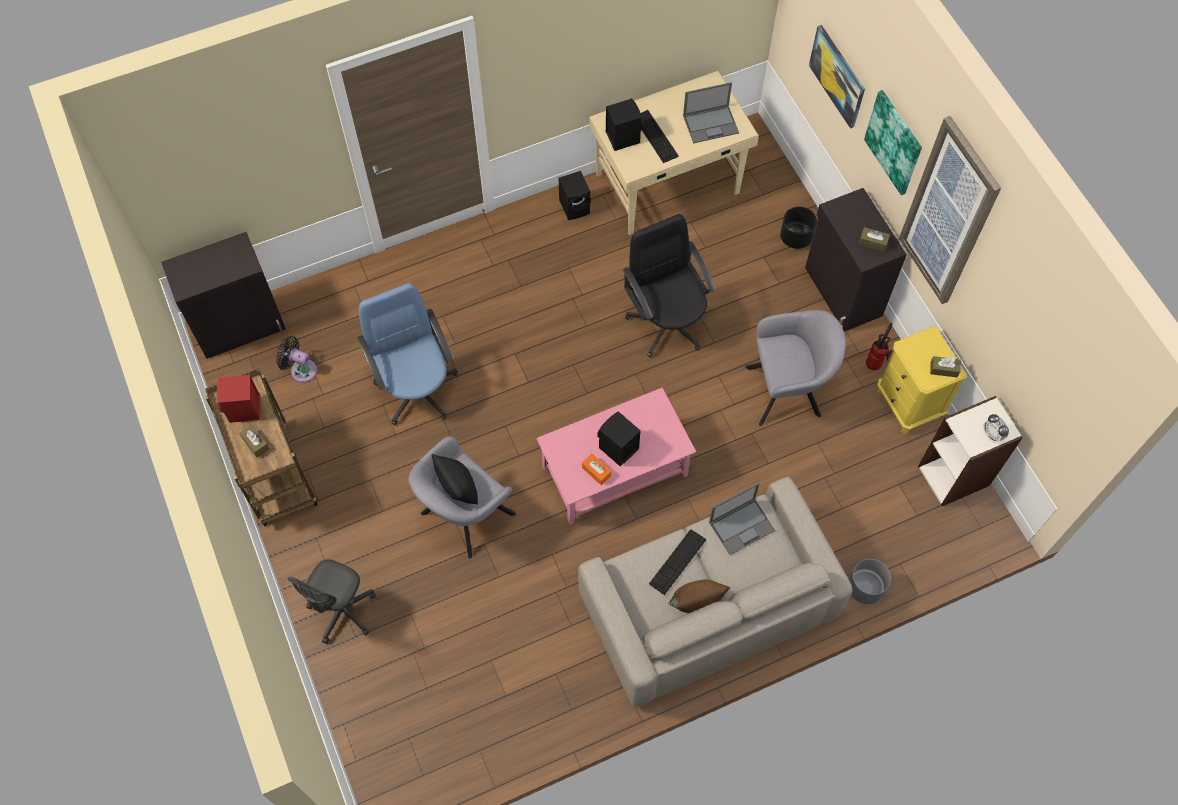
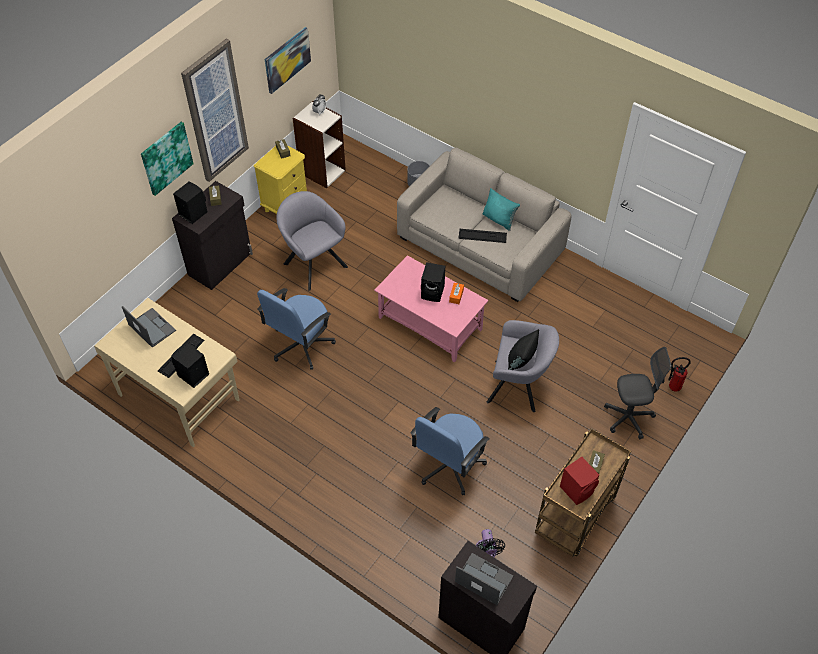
camera: 120 degrees left, 10 degrees down
black speaker [559,171,591,220] -> black speaker moved to [173,182,207,224]
black office chair [623,214,716,357] -> blue office chair [257,288,336,370]
brown pillow [668,579,730,613] -> turquoise pillow [482,188,520,231]
laptop [709,483,775,555] -> laptop moved to [455,553,513,605]
black planter [780,207,817,249] -> none
picture [809,25,865,129] -> picture moved to [265,27,311,94]
fire extinguisher [866,323,892,370] -> fire extinguisher moved to [668,357,691,391]

